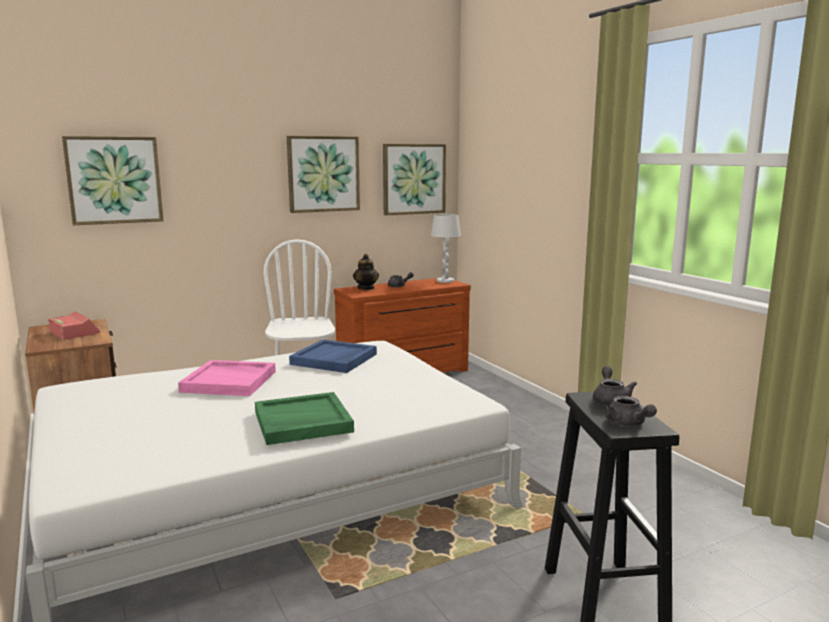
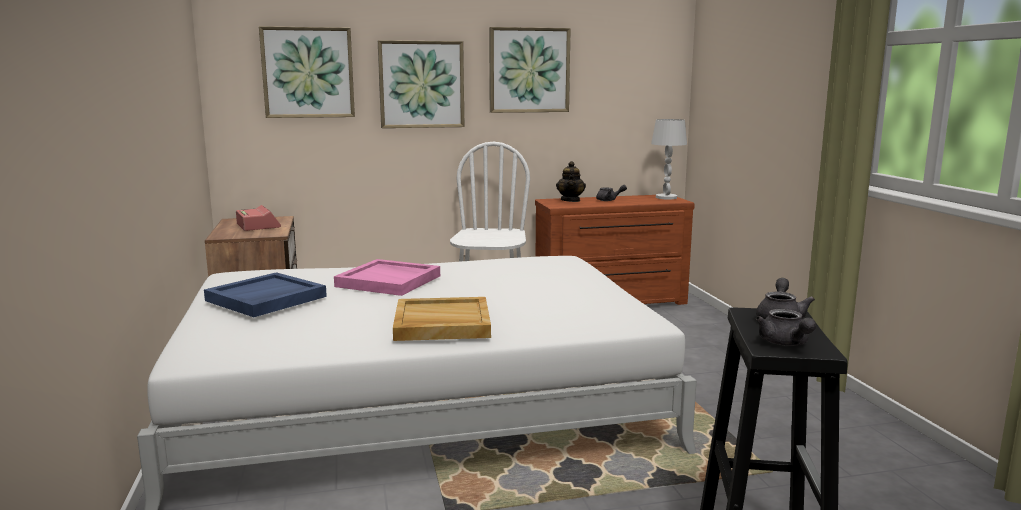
camera: 15 degrees right, 0 degrees up
green tray [255,392,354,445] -> beige tray [393,297,491,341]
blue tray [289,339,377,373] -> blue tray moved to [204,272,327,317]
picture [383,144,446,215] -> picture moved to [378,40,464,128]

